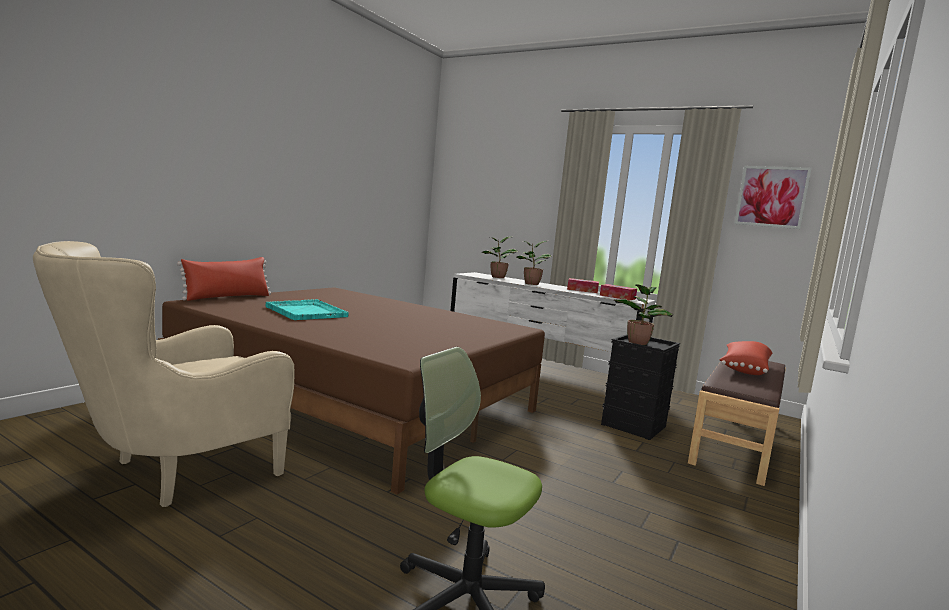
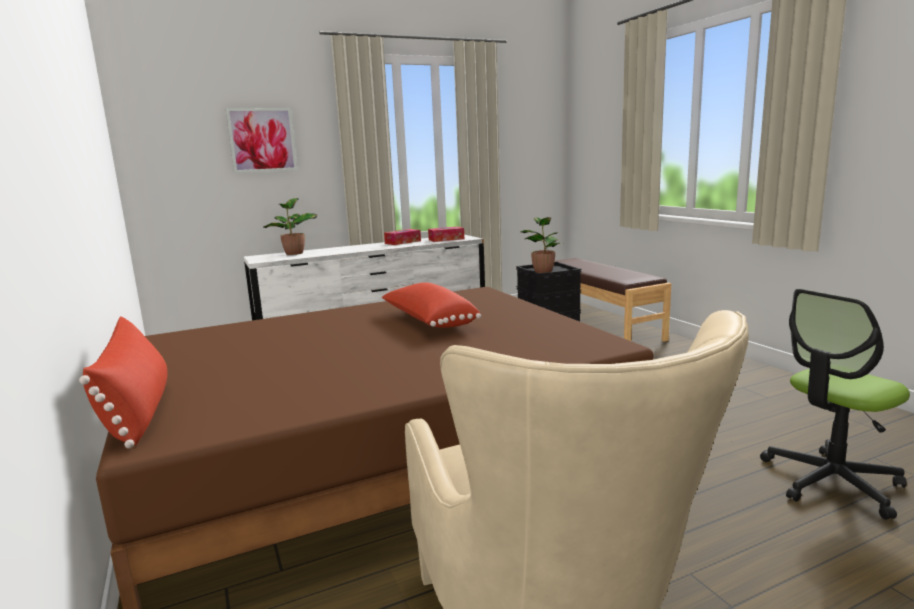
camera: 55 degrees left, 5 degrees up
turquoise tray [265,299,349,320] -> none
potted plant [516,241,553,285] -> none
red pillow [719,341,772,375] -> red pillow moved to [382,282,481,328]
picture [734,166,812,229] -> picture moved to [226,108,297,173]

